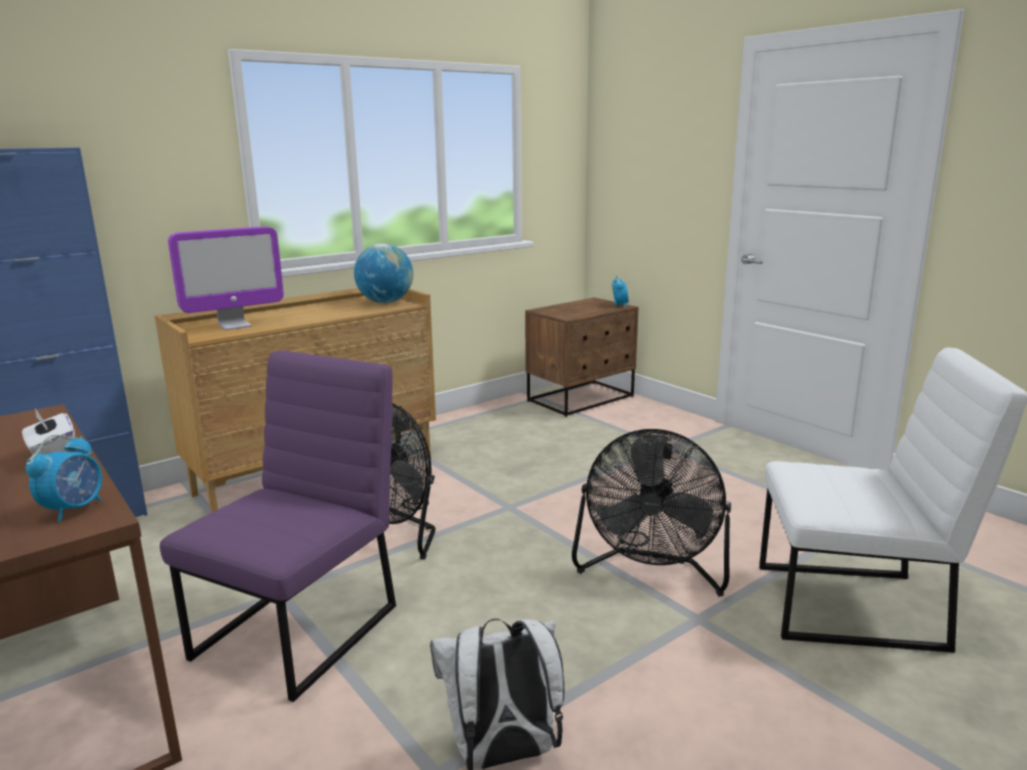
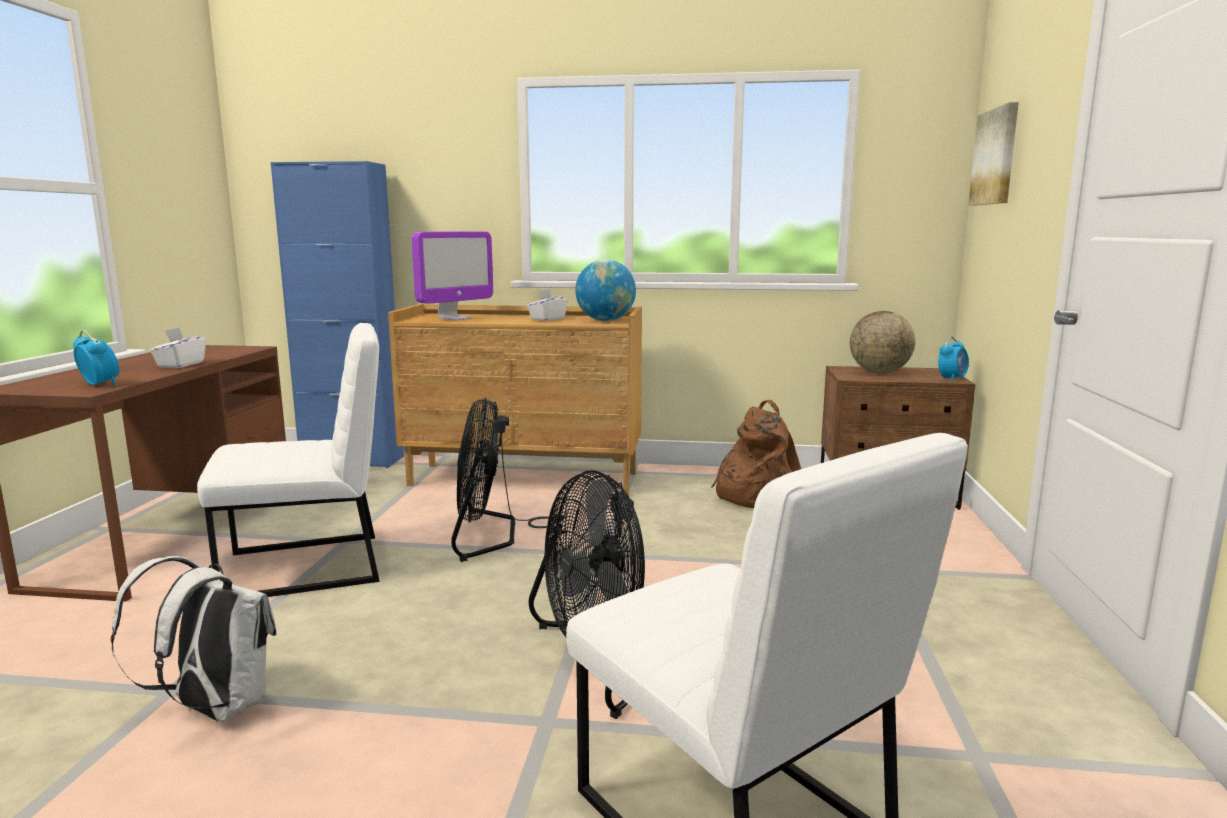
camera: 45 degrees right, 5 degrees down
alarm clock [25,435,102,522] -> alarm clock turned 120 degrees counterclockwise [73,330,119,386]
purple chair [160,350,396,702] -> white chair [197,323,380,597]
monitor [168,226,284,330] -> monitor turned 60 degrees counterclockwise [412,231,493,321]
none -> white tissue box [527,289,568,321]
none -> brown backpack [711,400,801,508]
none -> globe [850,311,915,373]
none -> picture [968,102,1019,205]

